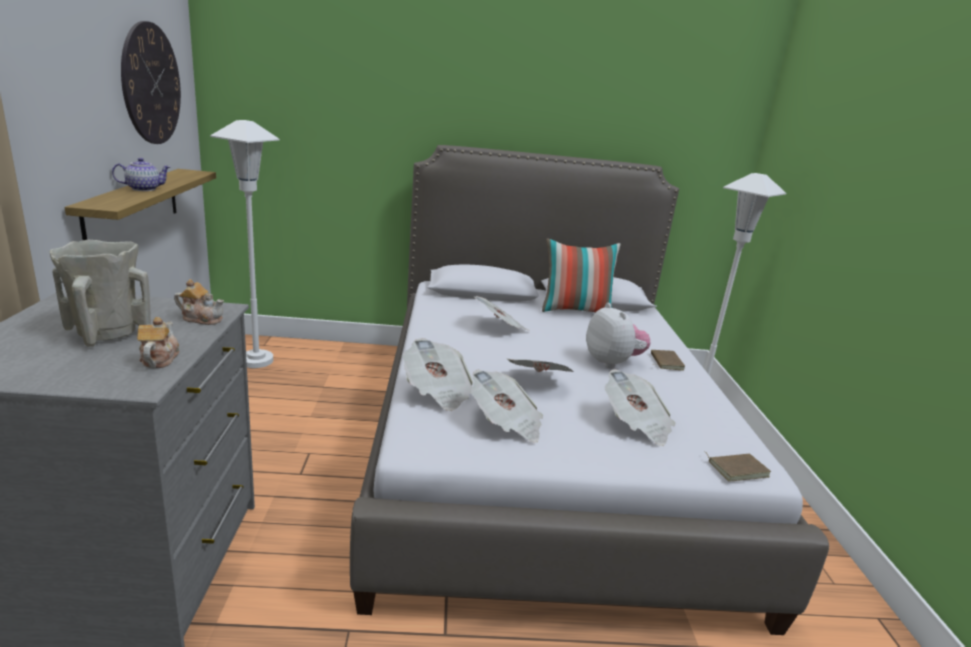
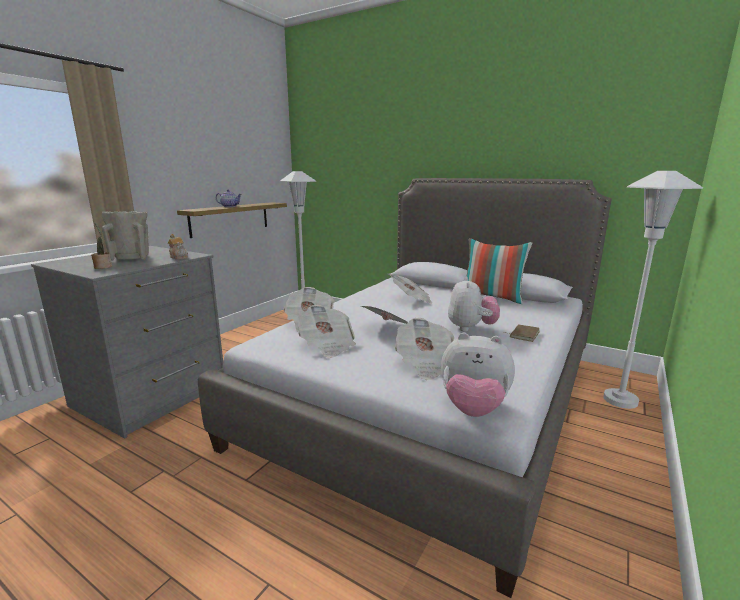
camera: 35 degrees right, 5 degrees down
wall clock [121,21,181,144] -> none
teapot [137,317,180,368] -> none
brown book [705,452,771,481] -> plush toy [441,333,515,417]
none -> potted plant [91,222,112,269]

